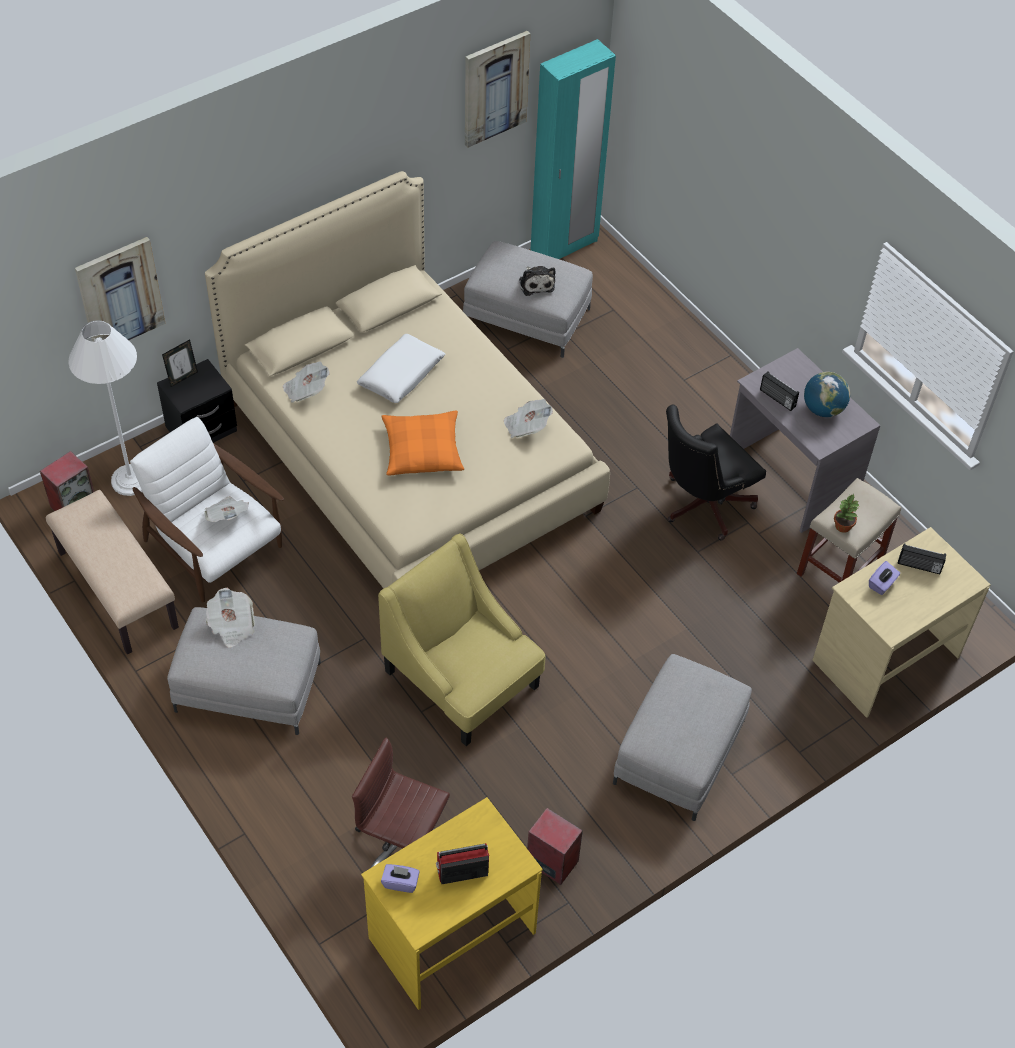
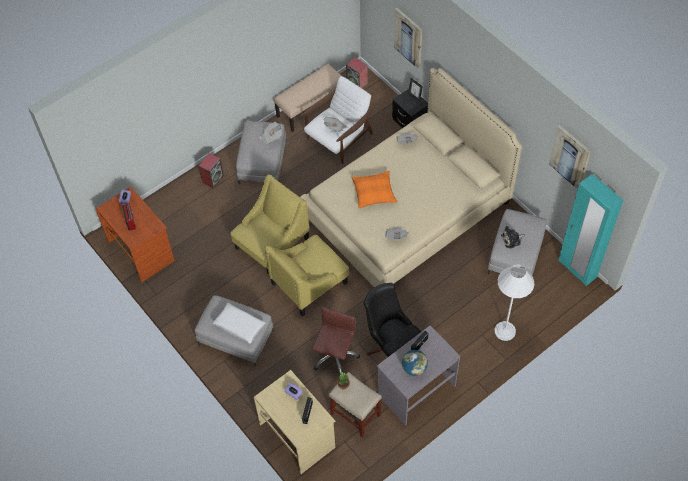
camera: 90 degrees right, 5 degrees up
white floor lamp [68,320,142,496] -> white floor lamp moved to [494,264,534,341]
brown office chair [352,738,450,868] -> brown office chair moved to [312,307,360,374]
white pillow [357,334,445,403] -> white pillow moved to [213,303,265,344]
yellow desk [361,797,543,1010] -> brown desk [96,186,175,282]
speaker [527,808,583,885] -> speaker moved to [199,153,224,188]
none -> yellow armchair [265,235,349,317]

